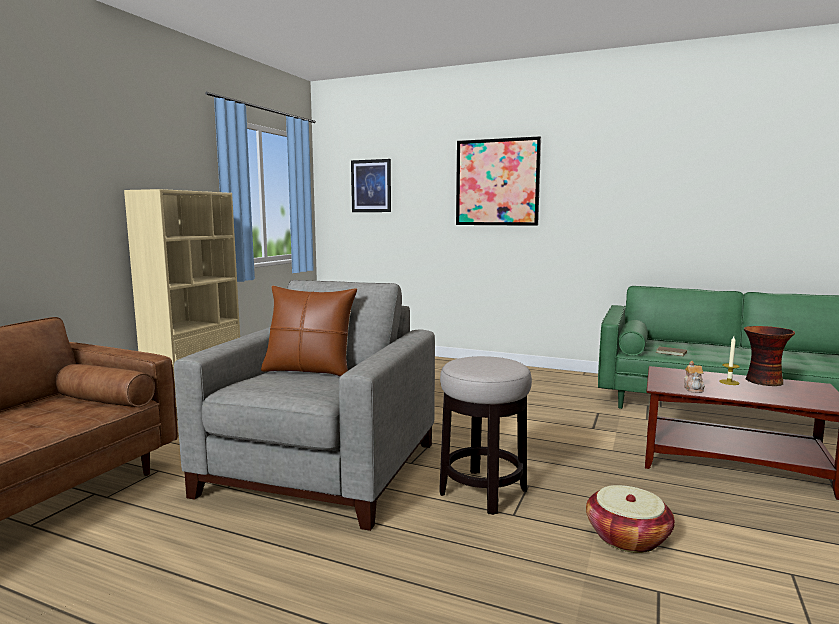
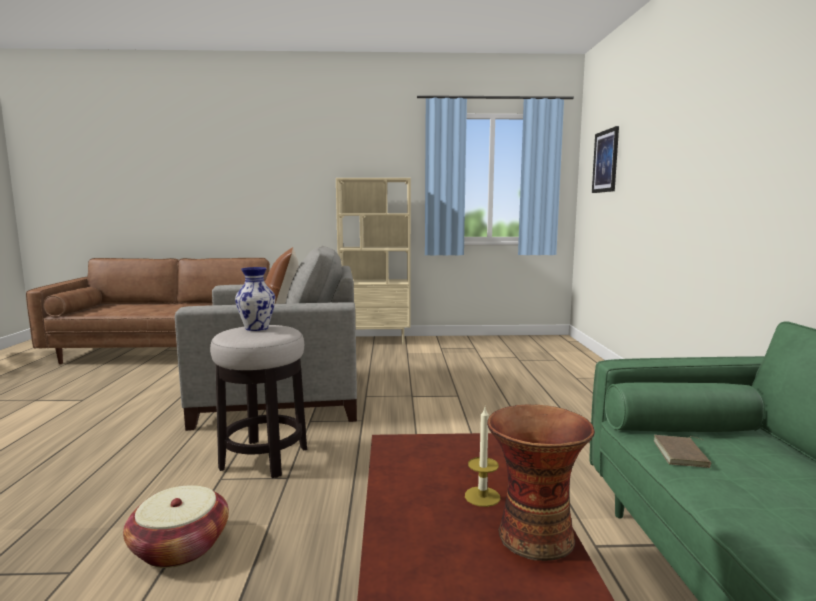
camera: 65 degrees right, 0 degrees up
picture [456,136,541,226] -> none
teapot [684,361,705,393] -> none
none -> vase [235,267,275,331]

